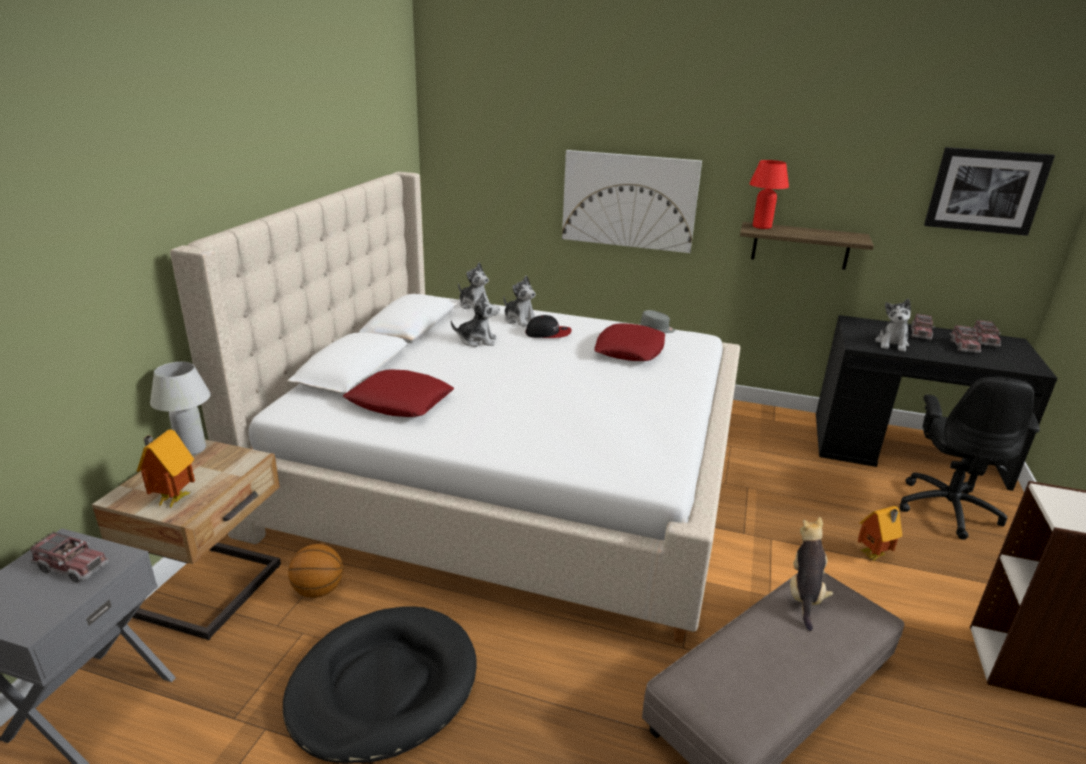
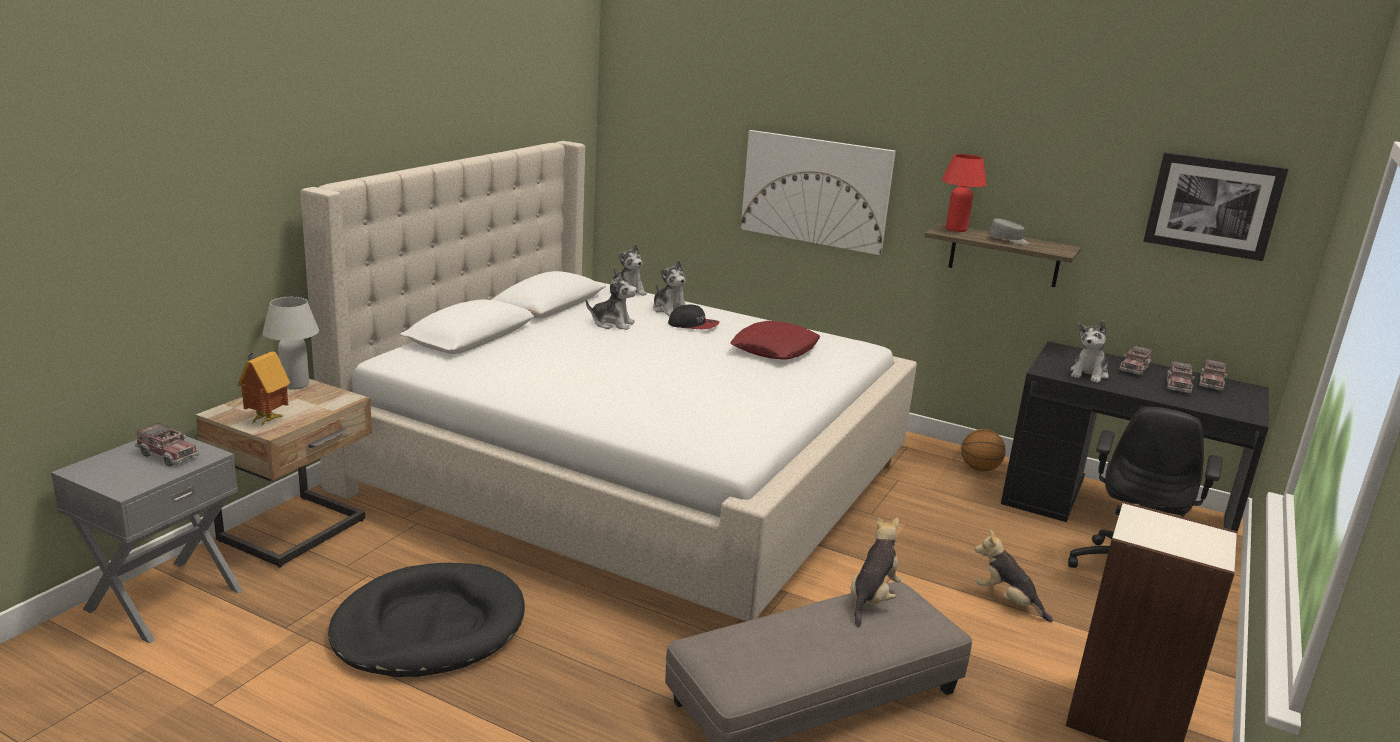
camera: 10 degrees right, 5 degrees down
basketball [288,544,343,598] -> basketball moved to [961,429,1006,472]
red pillow [343,369,454,417] -> none
grey cap [640,310,675,333] -> grey cap moved to [989,219,1030,245]
toy house [858,506,902,561] -> plush toy [975,529,1053,622]

